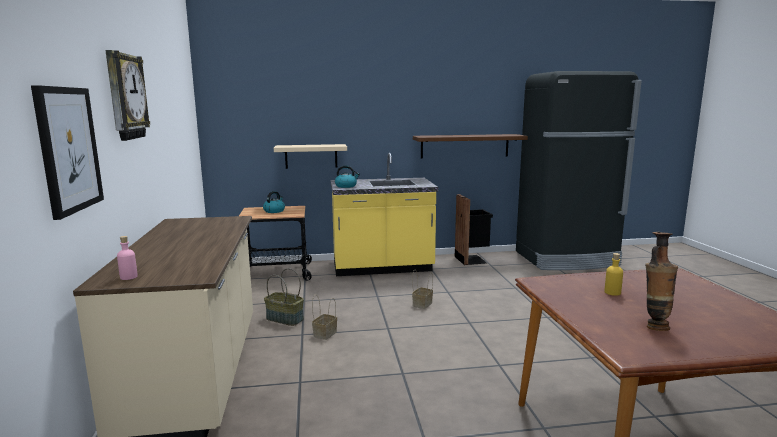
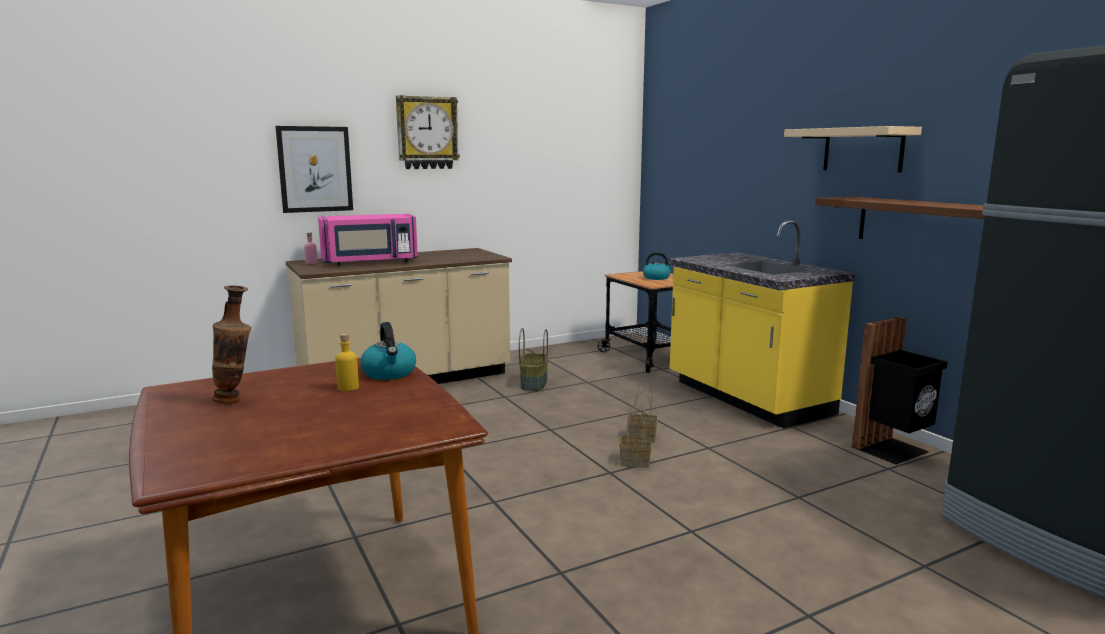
camera: 70 degrees right, 0 degrees up
beige shelf [274,144,347,169] -> beige shelf moved to [784,126,922,173]
basket [312,294,337,340] -> basket moved to [620,403,652,468]
kettle [335,165,360,188] -> kettle moved to [360,322,416,380]
none -> pink microwave [318,214,418,266]

